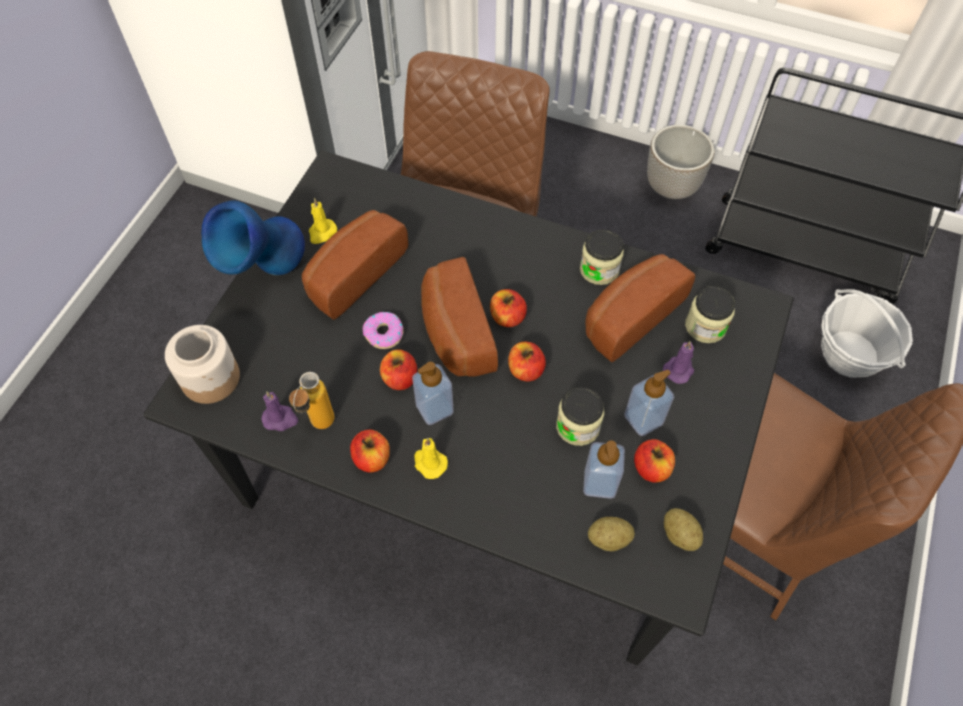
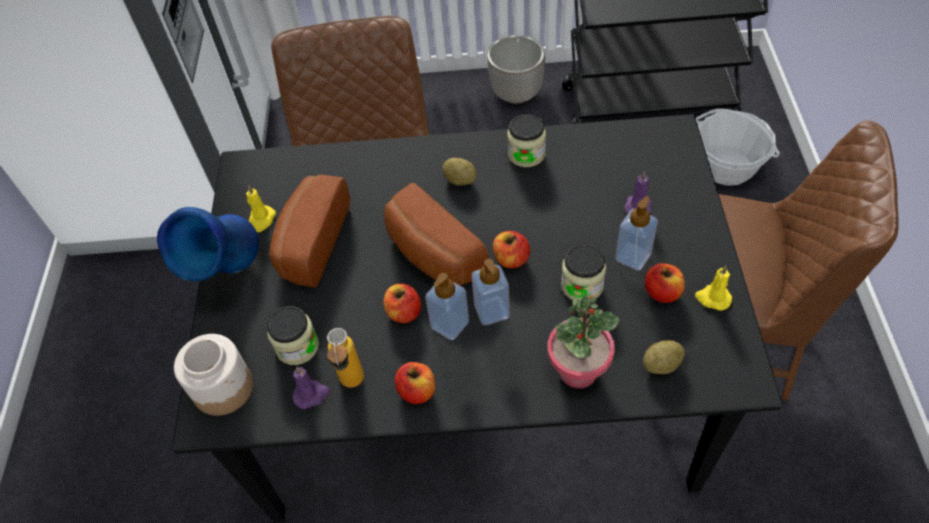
camera: 20 degrees left, 5 degrees down
donut [363,312,403,349] -> none
yellow candle [415,438,448,479] -> yellow candle moved to [695,265,732,311]
apple [490,289,527,327] -> none
soap dispenser [583,440,625,499] -> soap dispenser moved to [472,259,510,325]
bread [585,254,695,362] -> none
potato [664,508,703,551] -> potato moved to [442,158,477,186]
jar [685,286,735,343] -> jar moved to [267,306,319,365]
none -> potted plant [547,293,620,388]

